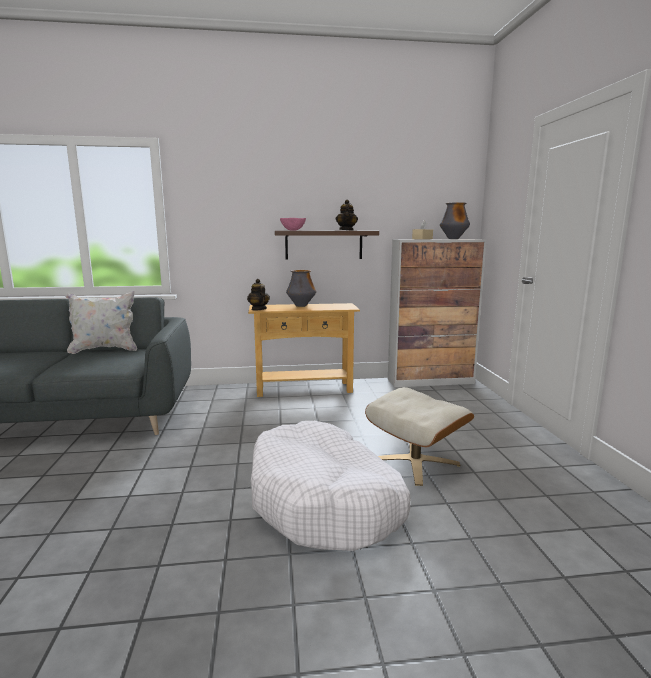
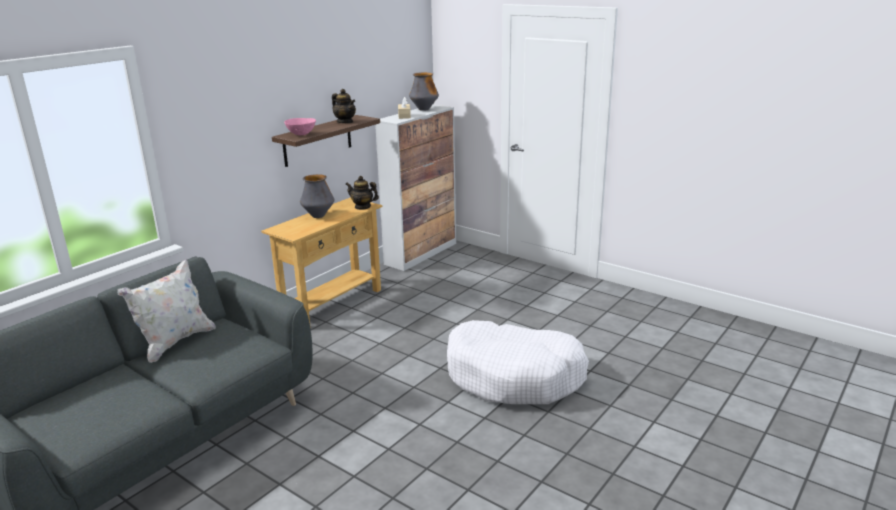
camera: 45 degrees left, 10 degrees up
teapot [247,279,270,310] -> teapot moved to [345,176,379,210]
beige ottoman [365,387,474,486] -> none

